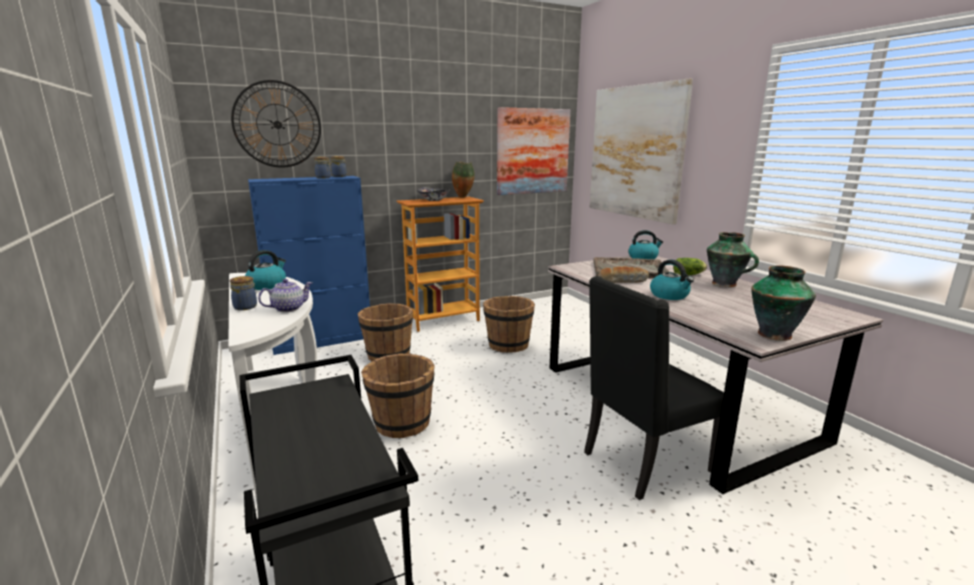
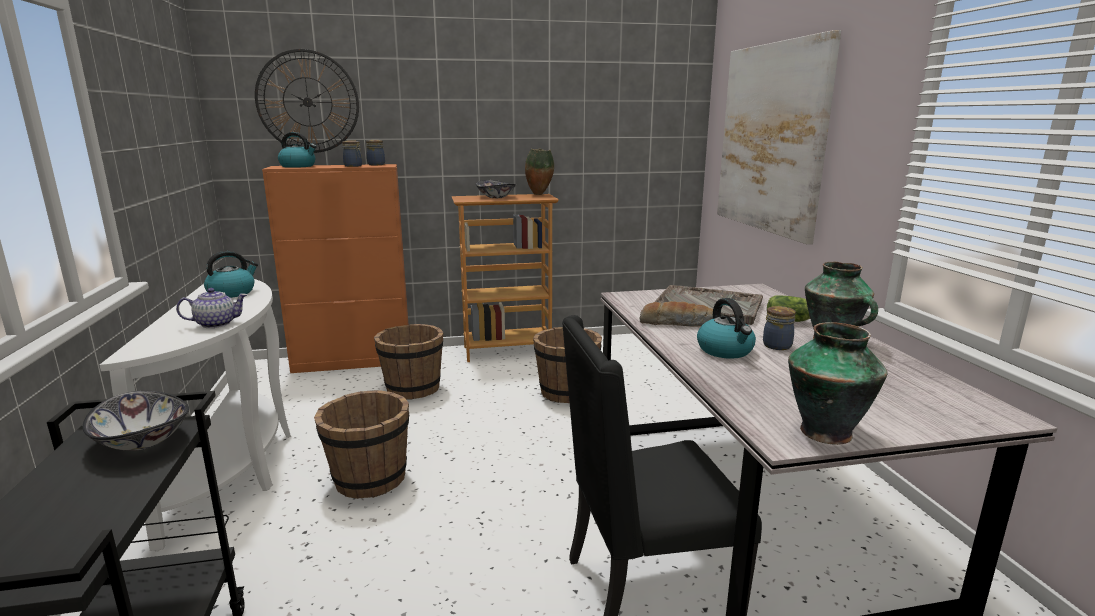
camera: 15 degrees right, 0 degrees up
jar [230,276,257,310] -> jar moved to [763,306,796,350]
blue cabinet [248,176,370,355] -> orange cabinet [262,164,409,373]
picture [497,107,570,195] -> none
kettle [628,230,663,259] -> kettle moved to [278,132,317,168]
none -> bowl [82,391,189,451]

